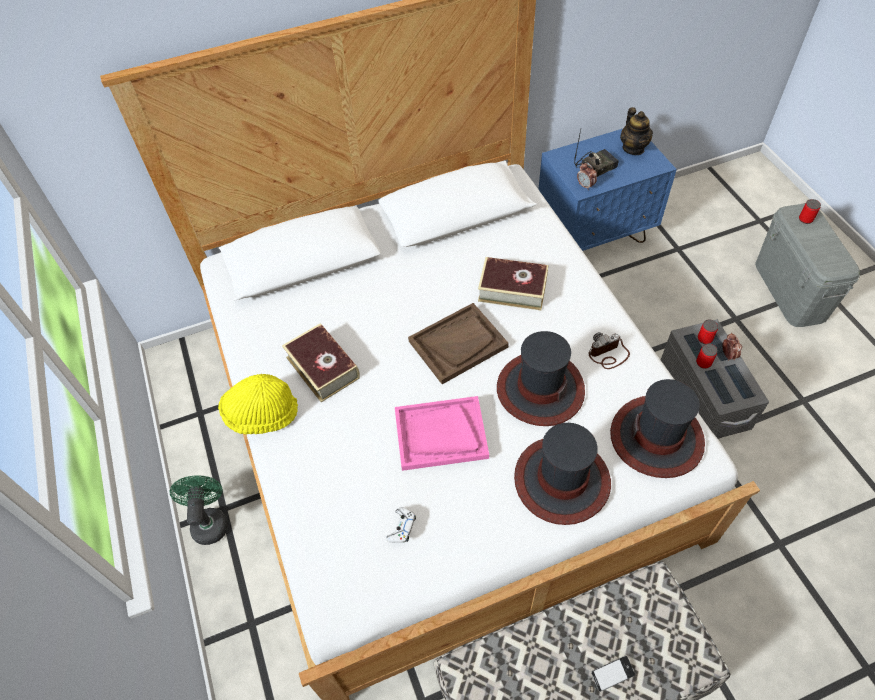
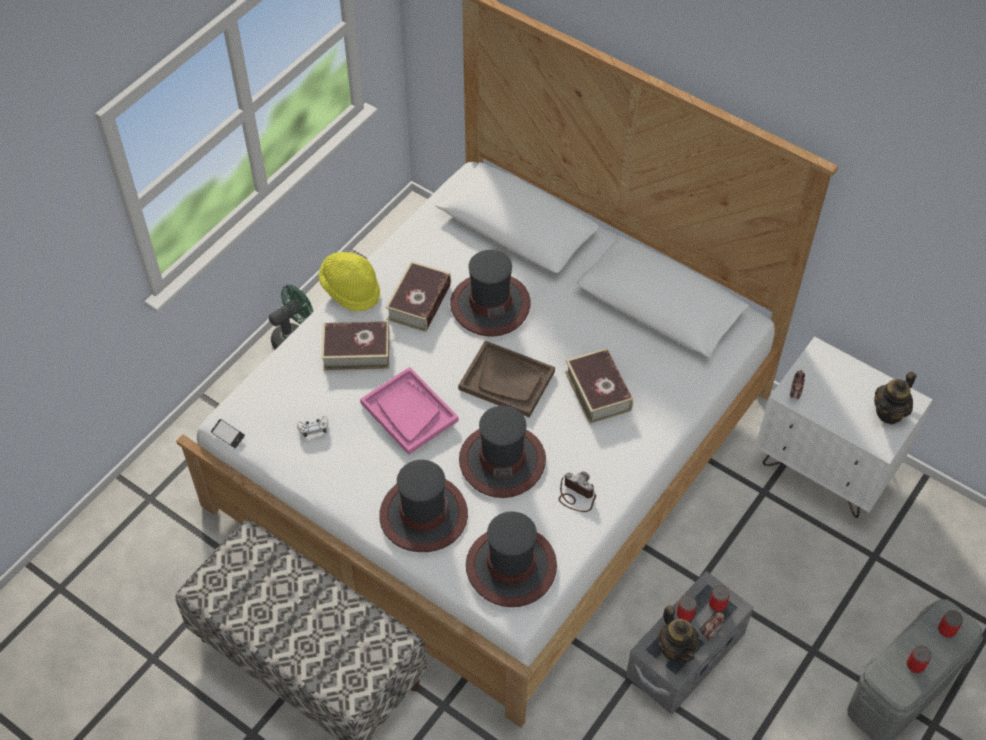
camera: 55 degrees right, 0 degrees up
blue nightstand [538,129,677,251] -> white nightstand [755,337,933,518]
radio [574,130,619,177] -> none
phone [591,656,635,692] -> phone moved to [211,419,245,448]
none -> book [321,321,390,371]
none -> hat [450,250,531,337]
none -> teapot [657,605,699,662]
none -> can [907,646,931,673]

